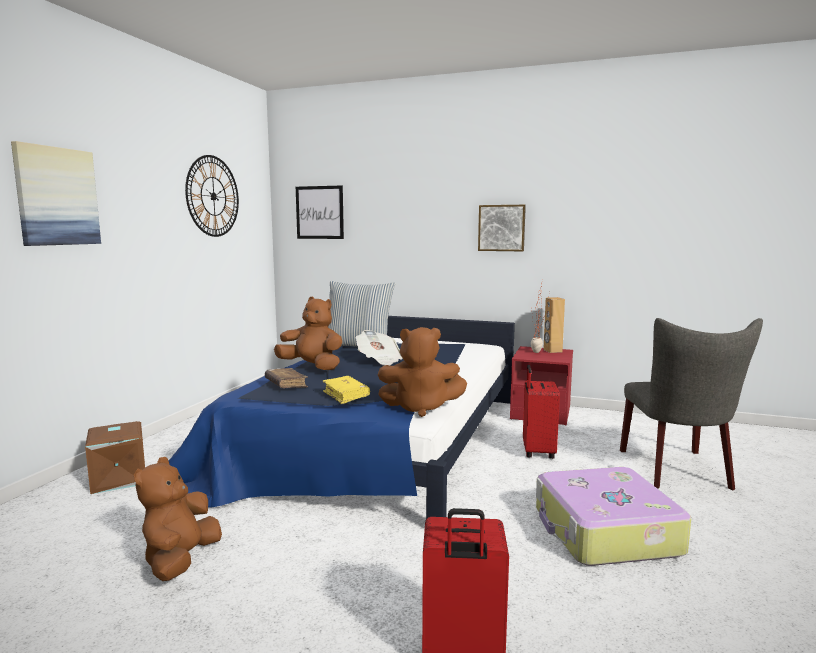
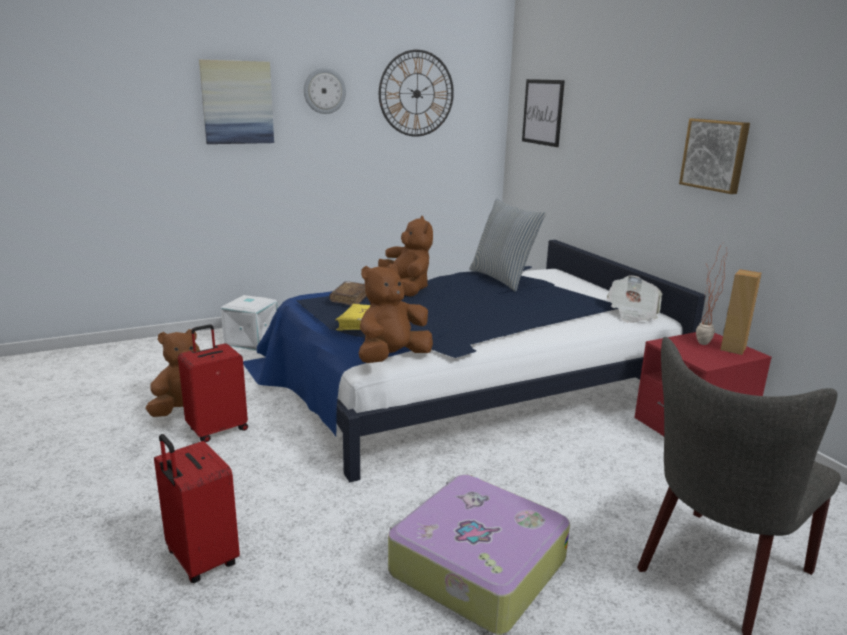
camera: 45 degrees right, 10 degrees up
brown storage box [85,421,145,494] -> white storage box [221,295,278,350]
newspaper [356,330,403,366] -> newspaper moved to [607,275,662,323]
brown plush toy [378,327,467,417] -> brown plush toy turned 90 degrees clockwise [359,264,433,363]
red suitcase [523,365,560,459] -> red suitcase moved to [178,324,248,442]
none -> wall clock [304,68,346,114]

